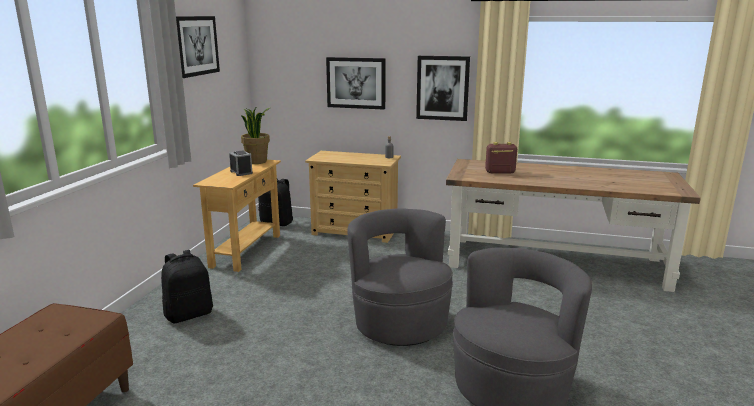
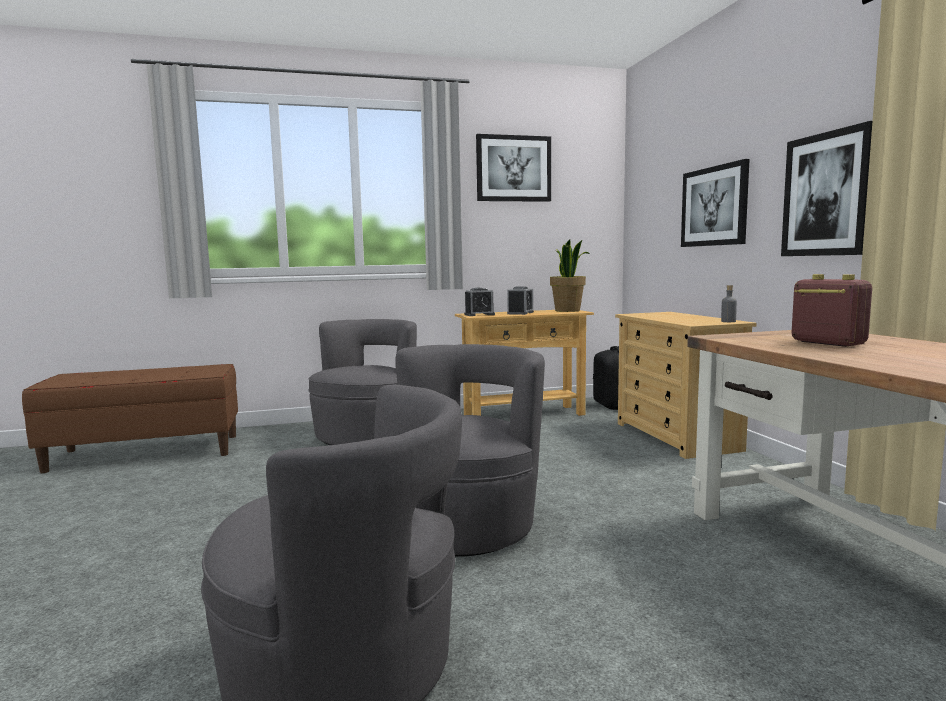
camera: 60 degrees right, 10 degrees down
black backpack [161,250,213,323] -> grey armchair [308,319,417,445]
none -> alarm clock [464,288,495,316]

